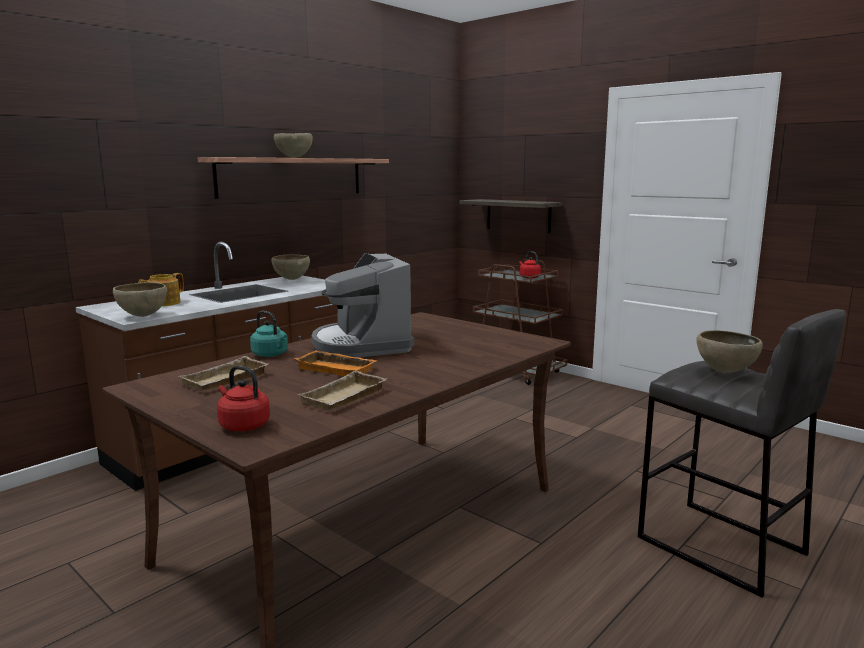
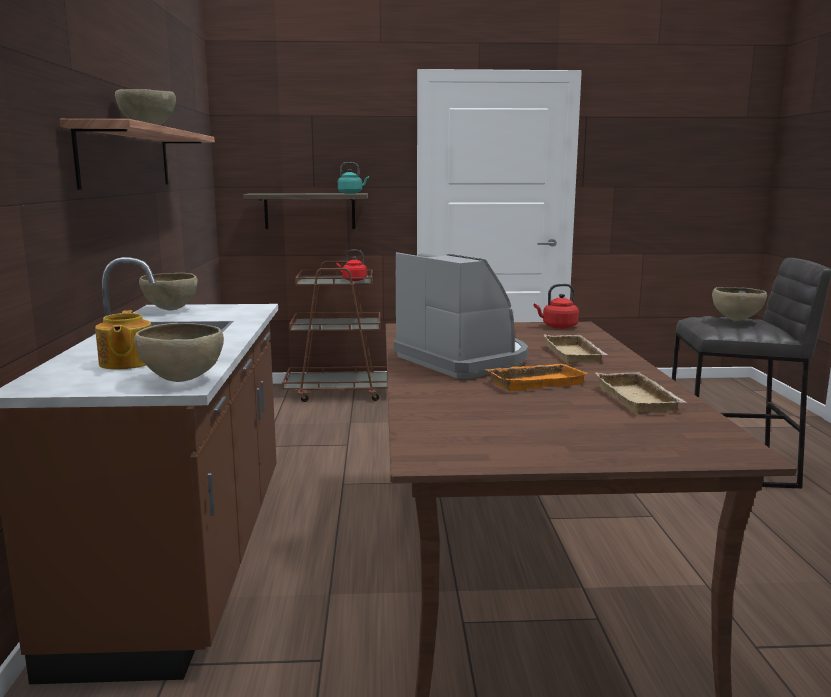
camera: 45 degrees left, 0 degrees up
beige tray [179,356,268,391] -> beige tray moved to [544,335,608,364]
red kettle [217,365,270,431] -> red kettle moved to [534,284,579,329]
turquoise kettle [250,311,288,357] -> turquoise kettle moved to [338,162,369,193]
coffee machine [312,253,414,357] -> coffee machine turned 150 degrees counterclockwise [394,252,528,379]

